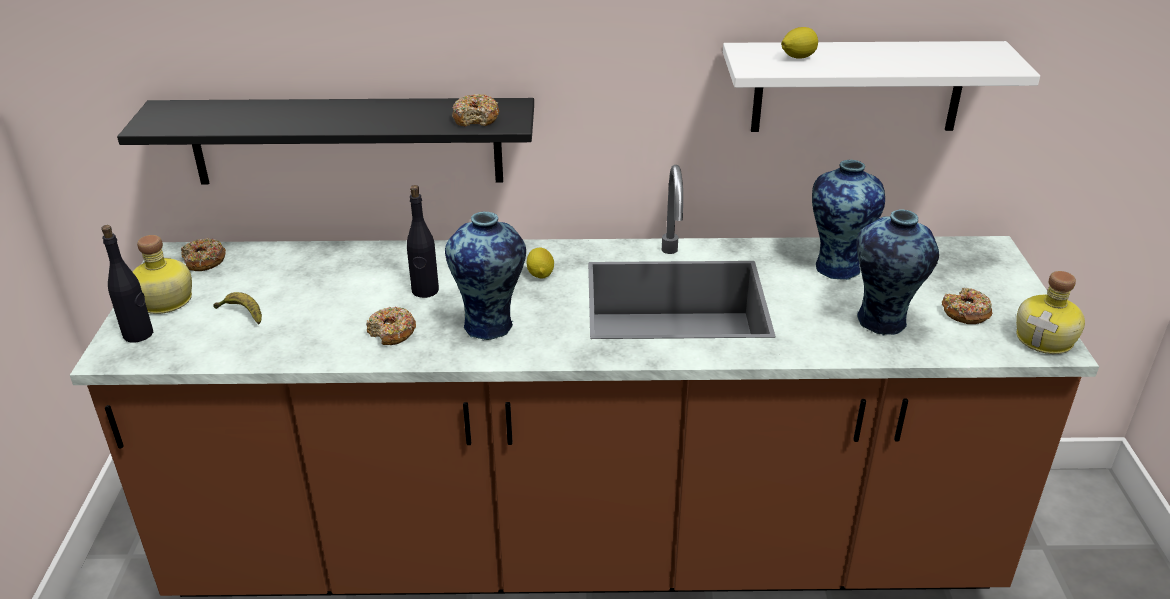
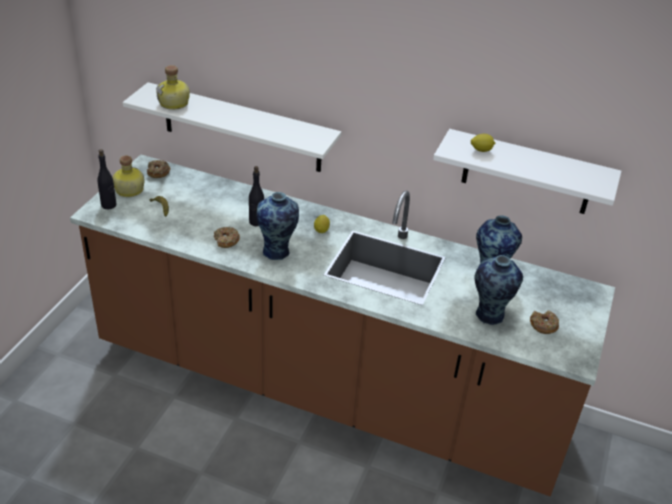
camera: 20 degrees right, 5 degrees up
black shelf [117,98,534,185] -> white shelf [123,82,341,172]
donut [452,94,499,127] -> none
bottle [1016,271,1085,354] -> bottle moved to [156,65,190,110]

